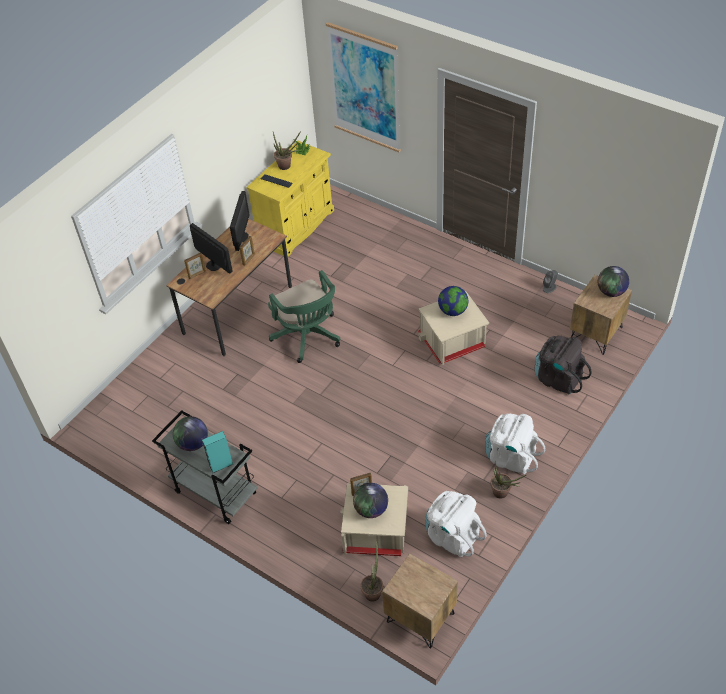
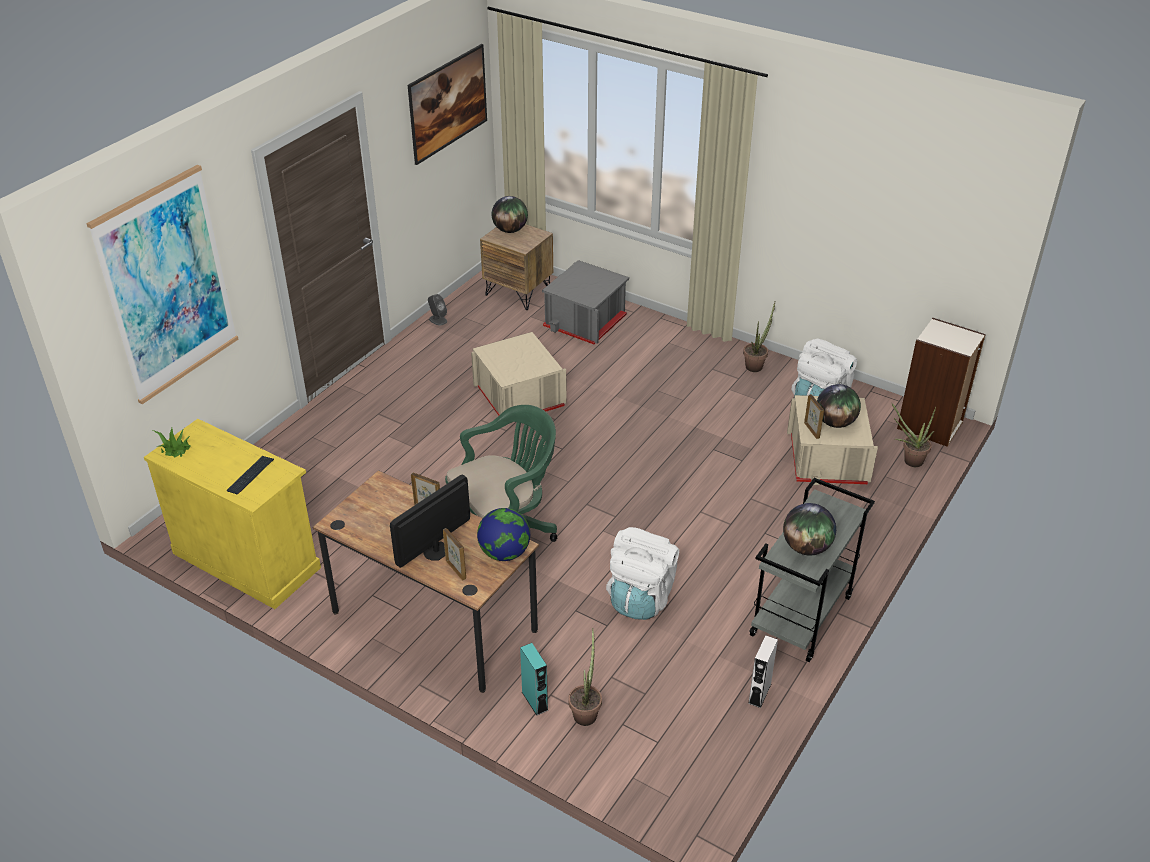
camera: 95 degrees left, 10 degrees down
turquoise speaker [202,431,233,473] -> turquoise speaker moved to [520,643,549,716]
monitor [230,191,249,251] -> none
potted plant [273,131,301,170] -> potted plant moved to [568,628,602,726]
brown nightstand [382,554,458,649] -> bookcase [897,318,986,447]
globe [438,286,468,316] -> globe moved to [477,508,530,561]
white backpack [485,413,545,474] -> white backpack moved to [606,527,679,620]
black backpack [535,335,592,394] -> grey storage box [542,260,629,344]
none -> picture [408,44,487,165]
none -> white speaker [748,635,778,708]

